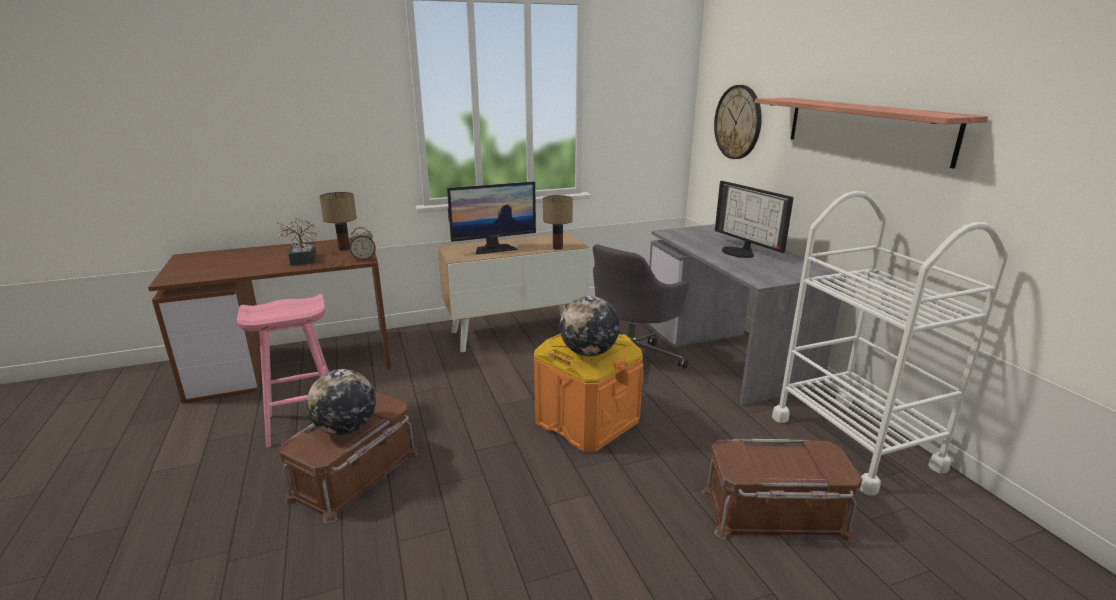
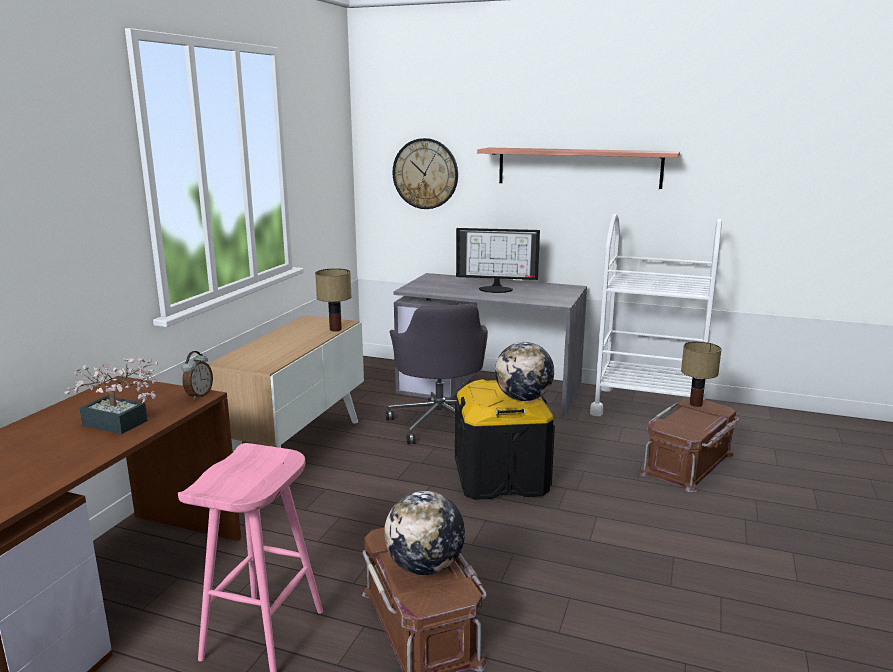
camera: 50 degrees left, 5 degrees down
table lamp [319,192,357,250] -> table lamp moved to [681,342,722,407]
monitor [447,181,536,255] -> none
orange storage box [534,334,643,452] -> black storage box [455,379,555,500]

